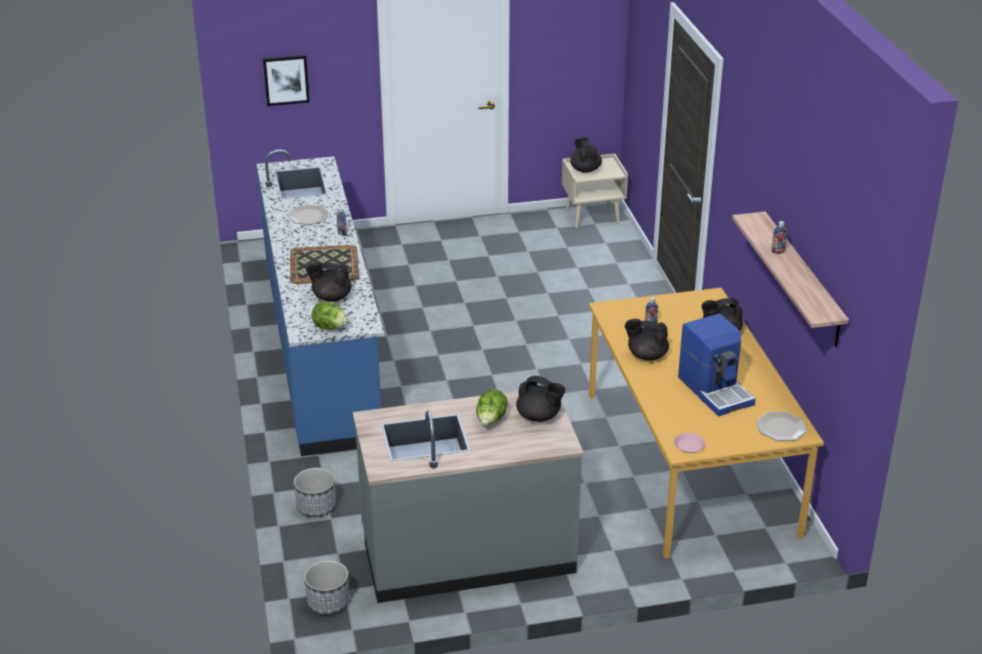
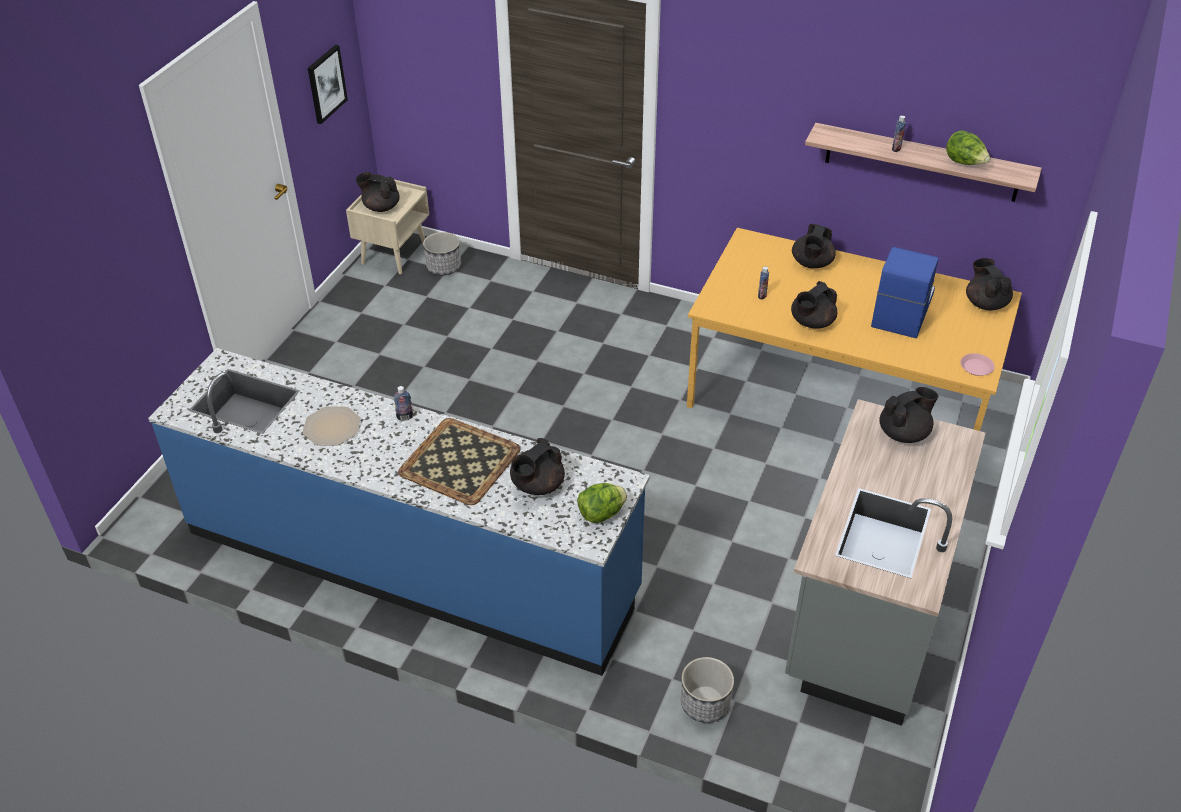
camera: 55 degrees left, 10 degrees up
picture [263,55,310,106] -> picture moved to [308,45,348,124]
planter [304,560,349,615] -> planter moved to [423,232,461,276]
lettuce [476,389,508,425] -> lettuce moved to [946,130,990,165]
coffee machine [678,314,756,417] -> coffee machine turned 75 degrees counterclockwise [871,247,939,338]
plate [756,412,807,441] -> black teapot [966,258,1013,310]

